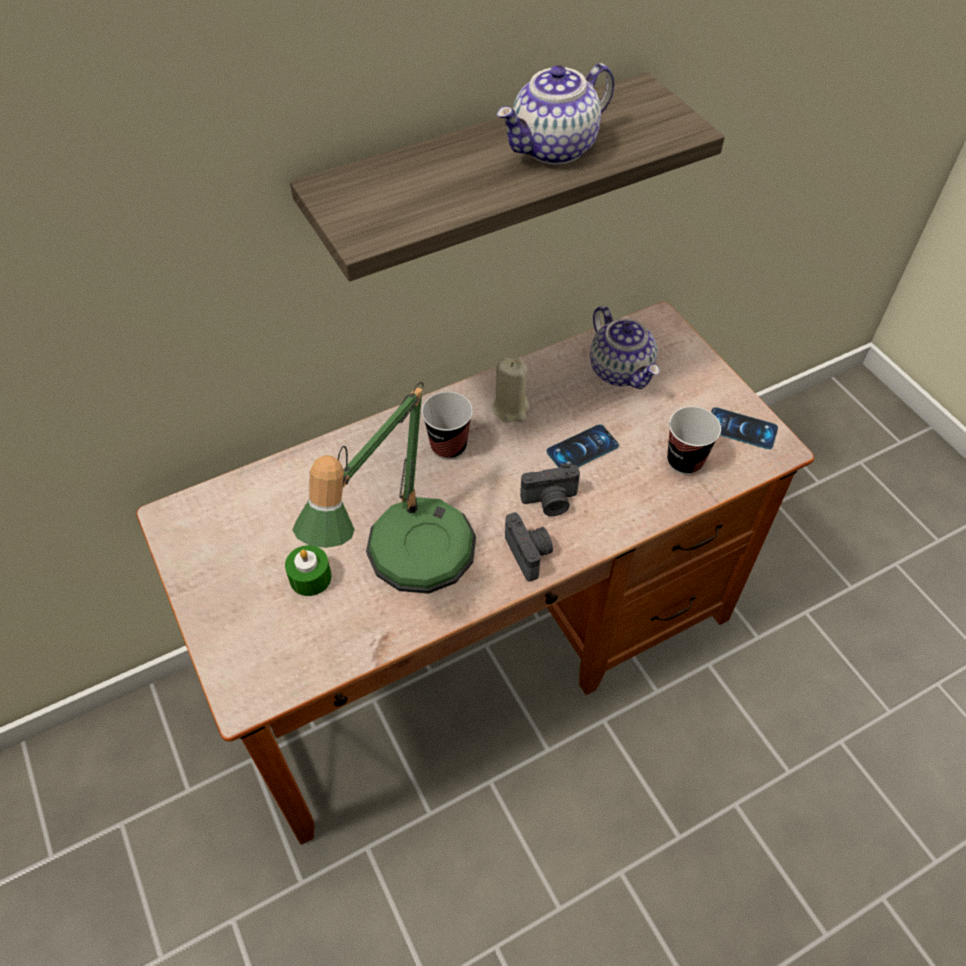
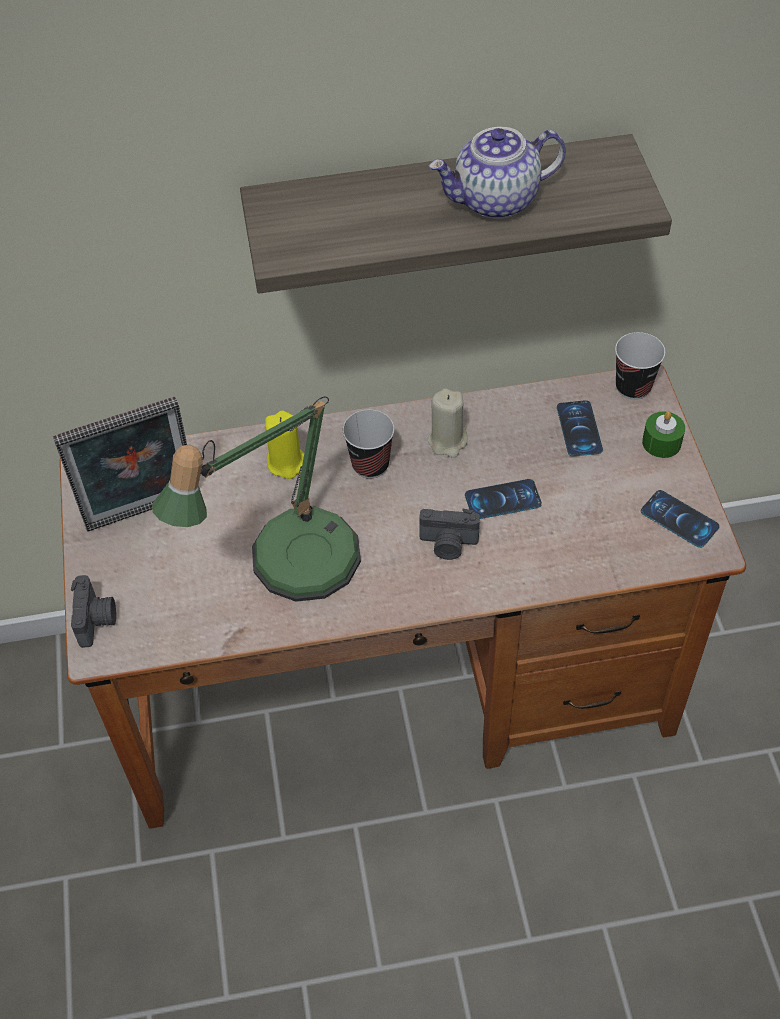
camera: 20 degrees right, 0 degrees up
green candle [285,545,332,596] -> green candle moved to [642,412,685,458]
camera [505,512,553,581] -> camera moved to [71,575,116,648]
teapot [590,306,660,389] -> phone [557,400,603,456]
cup [667,407,721,475] -> cup moved to [615,332,665,400]
none -> picture frame [53,397,187,532]
none -> yellow candle [265,410,304,479]

